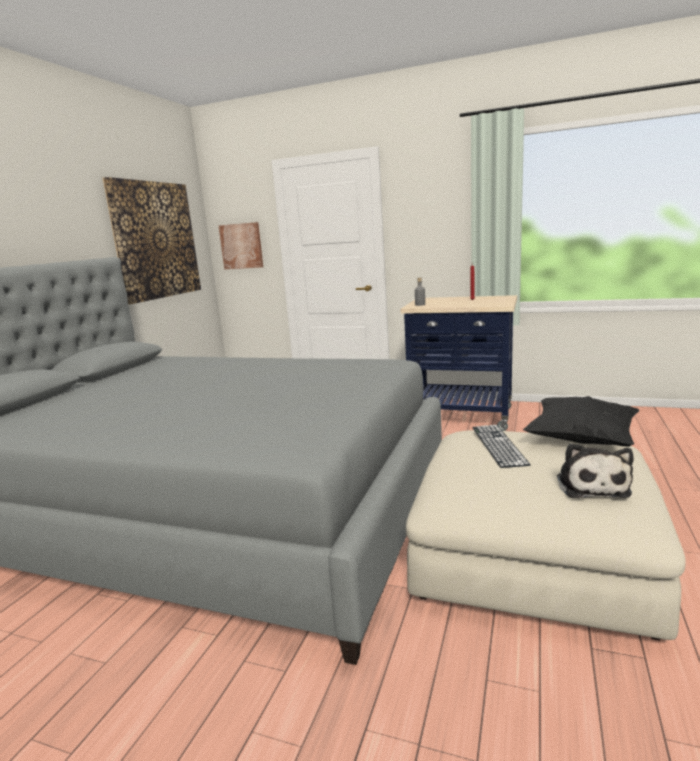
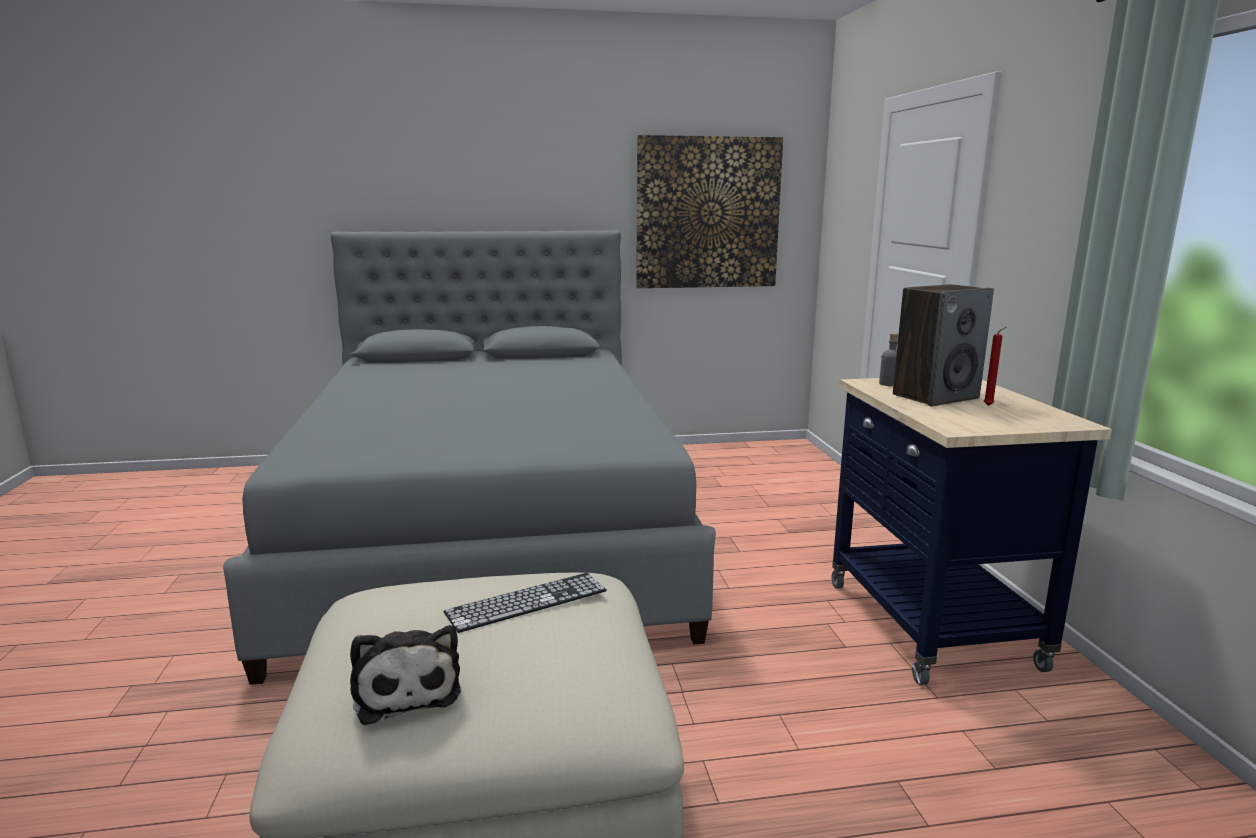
camera: 60 degrees right, 0 degrees up
picture [219,222,263,269] -> none
black pillow [523,396,640,447] -> none
plush toy [557,443,634,498] -> plush toy turned 90 degrees counterclockwise [350,625,461,725]
none -> speaker [893,284,994,406]

